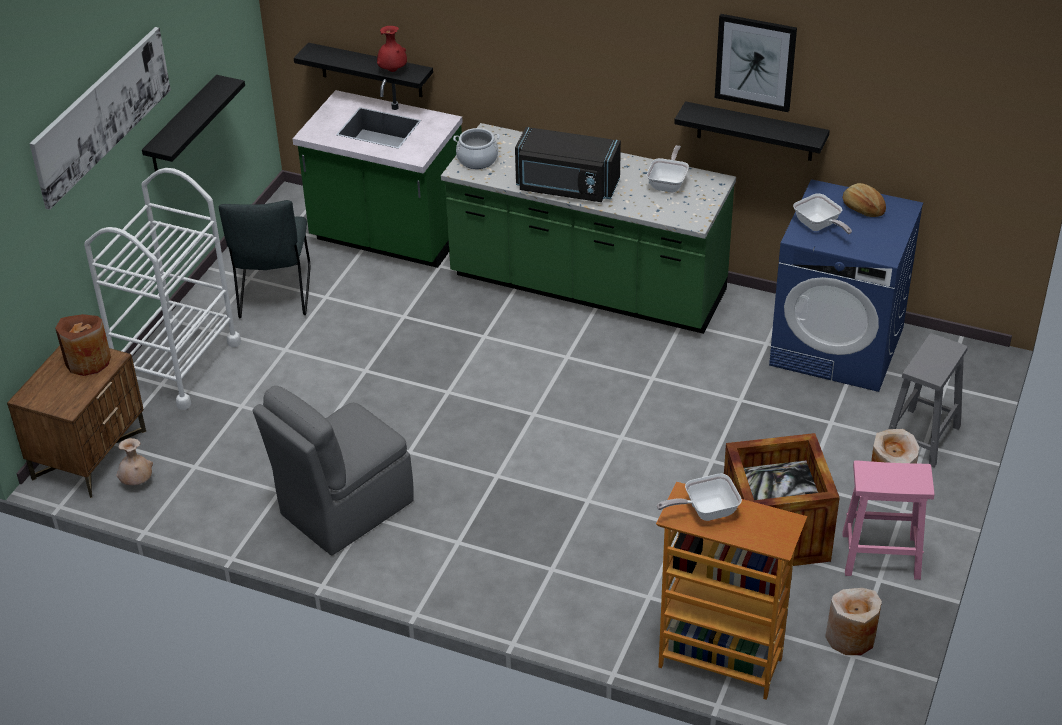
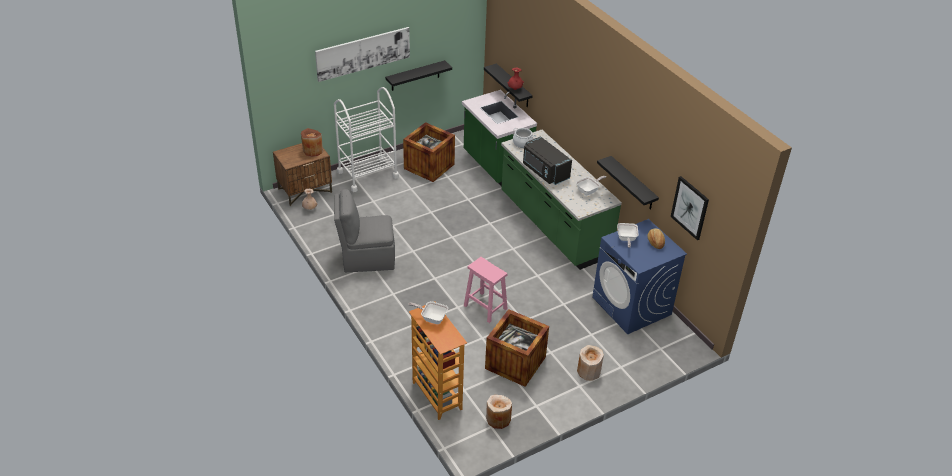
camera: 35 degrees right, 0 degrees up
grey chair [219,200,310,318] -> crate [403,122,455,182]
picture [715,14,797,112] -> picture moved to [671,176,709,240]
pink stool [842,460,934,580] -> pink stool moved to [464,257,508,323]
grey stool [889,333,968,468] -> none

